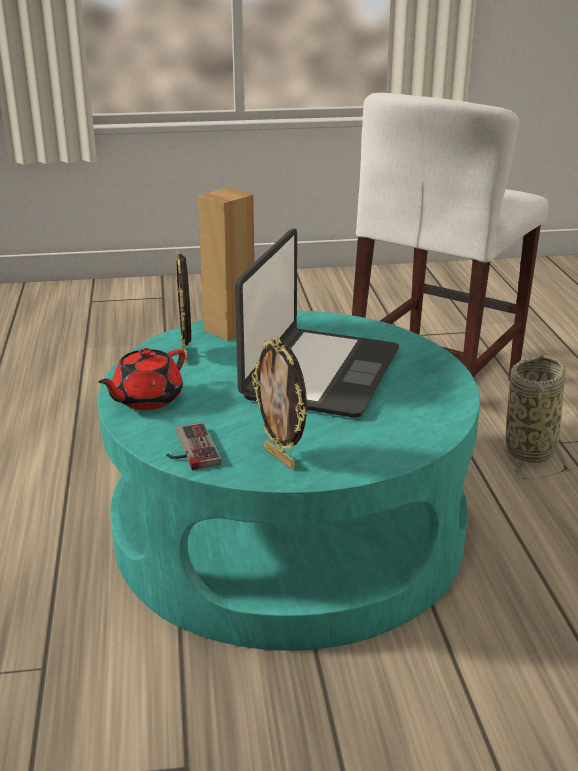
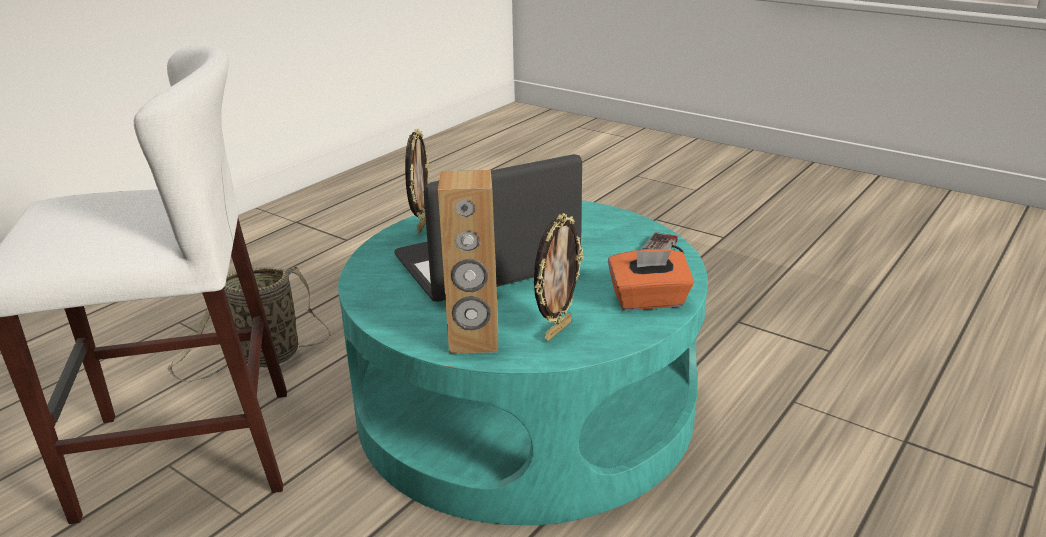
camera: 135 degrees left, 0 degrees up
red teapot [98,348,185,410] -> orange tissue box [608,249,694,310]
picture frame [252,337,307,469] -> picture frame moved to [405,128,429,234]

